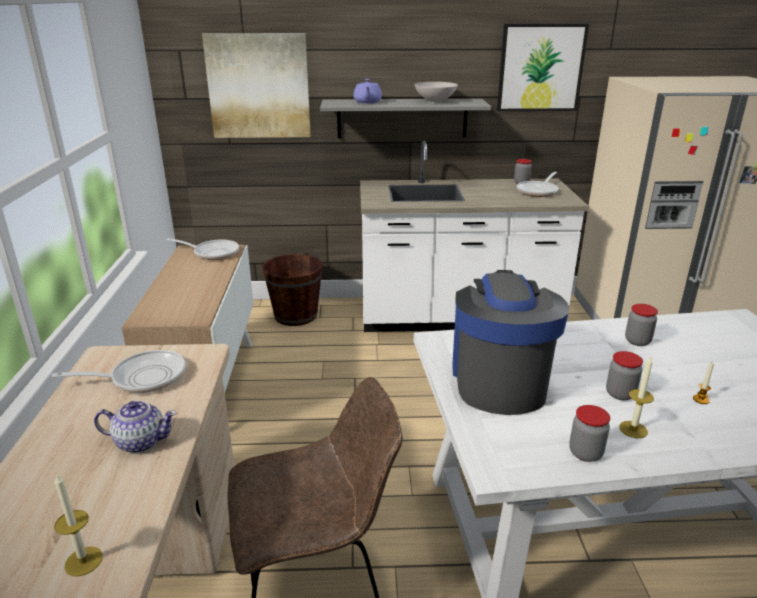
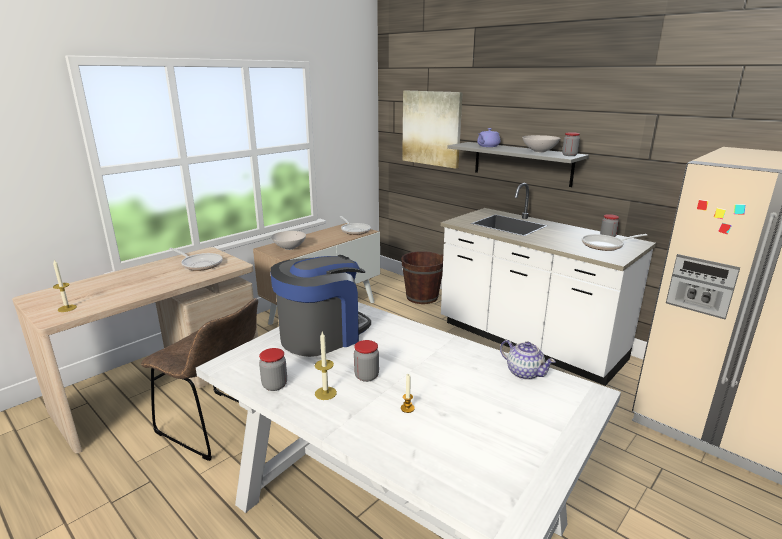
camera: 45 degrees right, 5 degrees down
teapot [94,401,177,453] -> teapot moved to [500,340,556,380]
picture [497,23,589,111] -> none
jar [625,304,658,346] -> jar moved to [562,132,580,156]
none -> white bowl [271,231,306,250]

